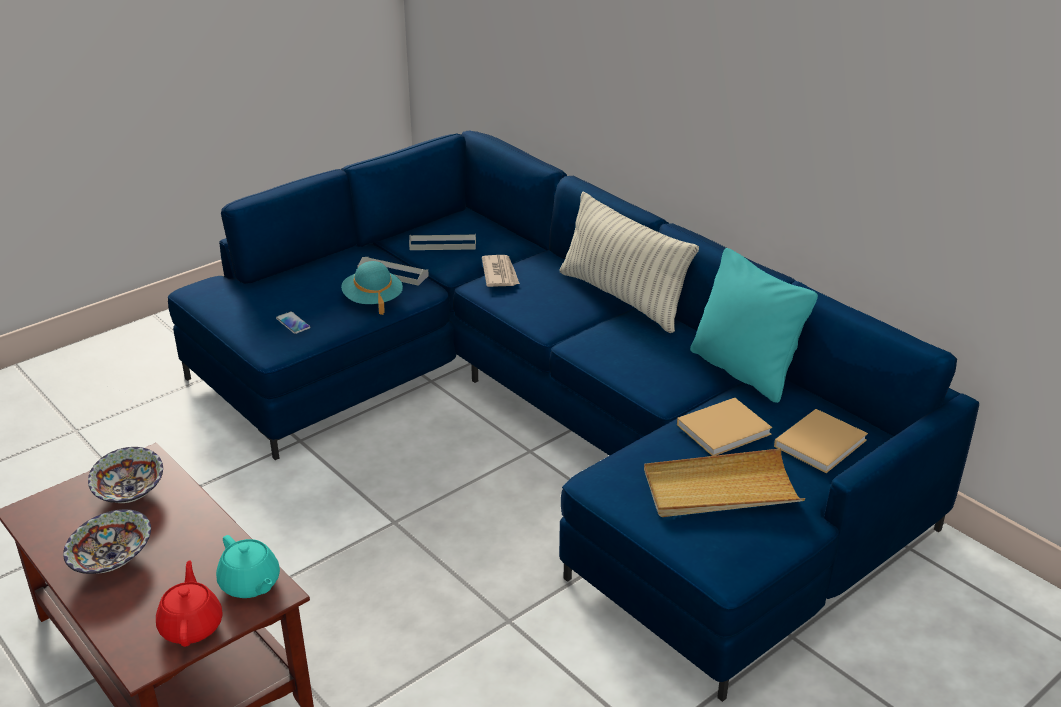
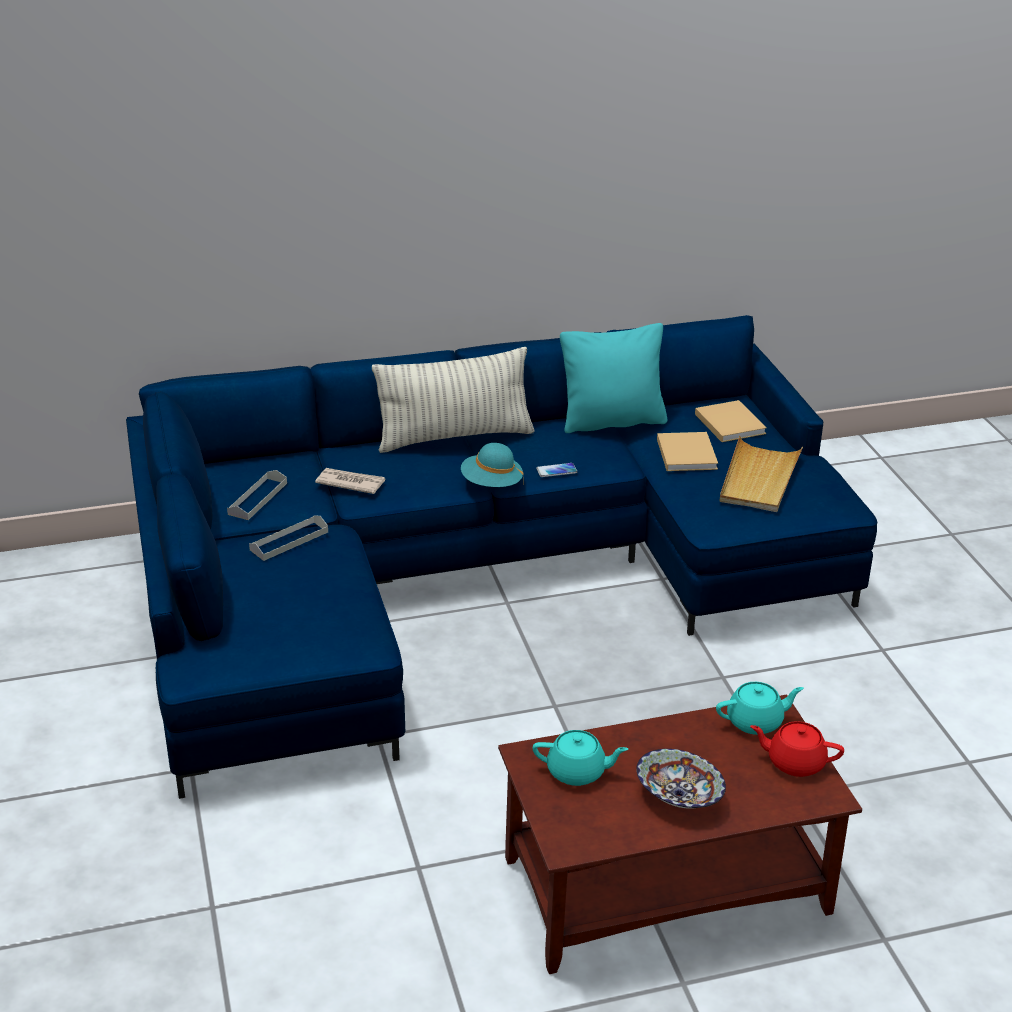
camera: 65 degrees left, 0 degrees up
bowl [88,447,163,503] -> turquoise teapot [532,730,628,786]
phone [276,312,310,334] -> phone moved to [536,463,577,477]
turquoise hat [341,261,403,315] -> turquoise hat moved to [461,443,524,487]

